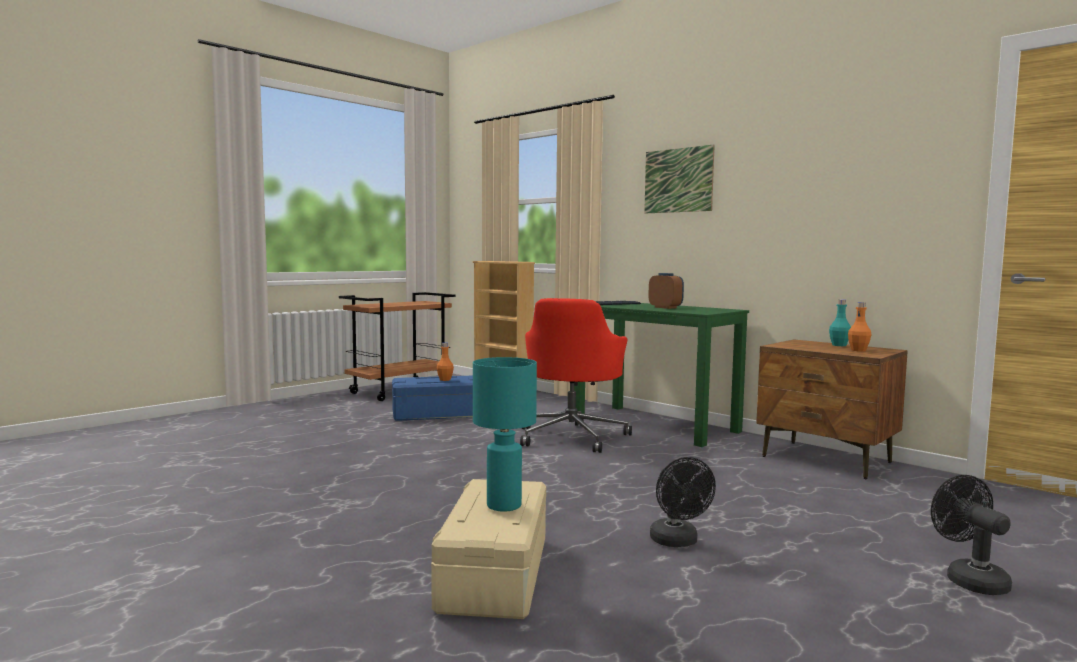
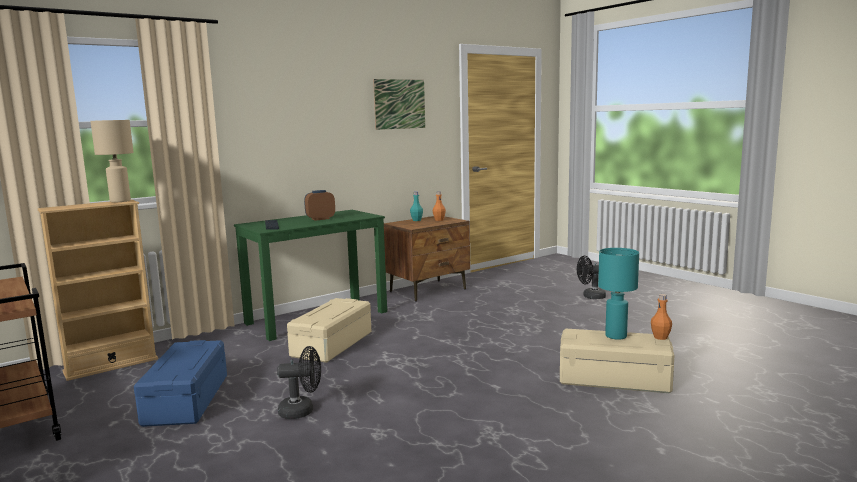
camera: 80 degrees left, 5 degrees up
orange bottle [437,343,454,381] -> orange bottle moved to [651,294,672,340]
red office chair [520,298,632,453] -> beige storage box [287,298,371,363]
picture [644,144,715,213] -> picture moved to [373,79,425,130]
black fan [650,457,716,547] -> black fan moved to [277,346,321,419]
none -> beige table lamp [90,120,134,202]

